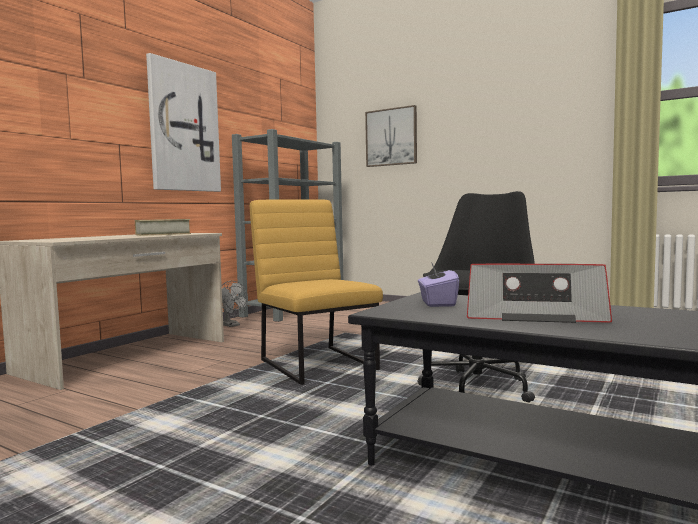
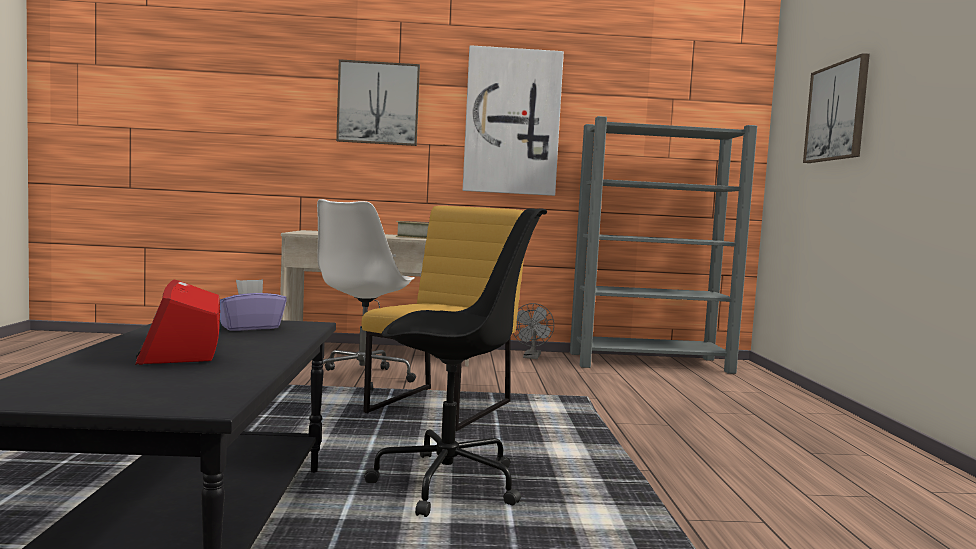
camera: 55 degrees right, 0 degrees up
none -> white office chair [310,199,416,391]
none -> picture [336,59,420,146]

